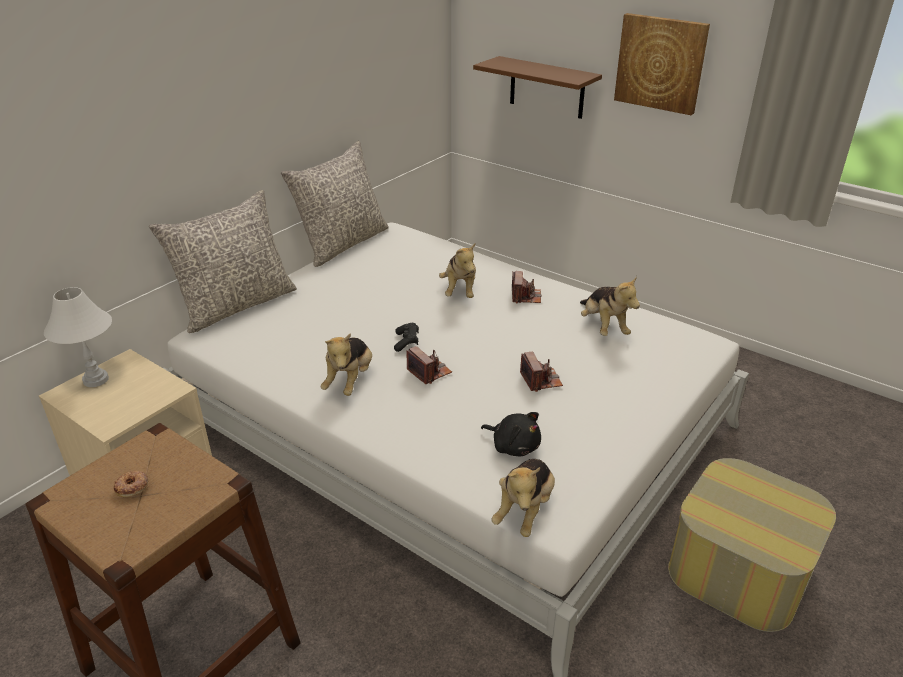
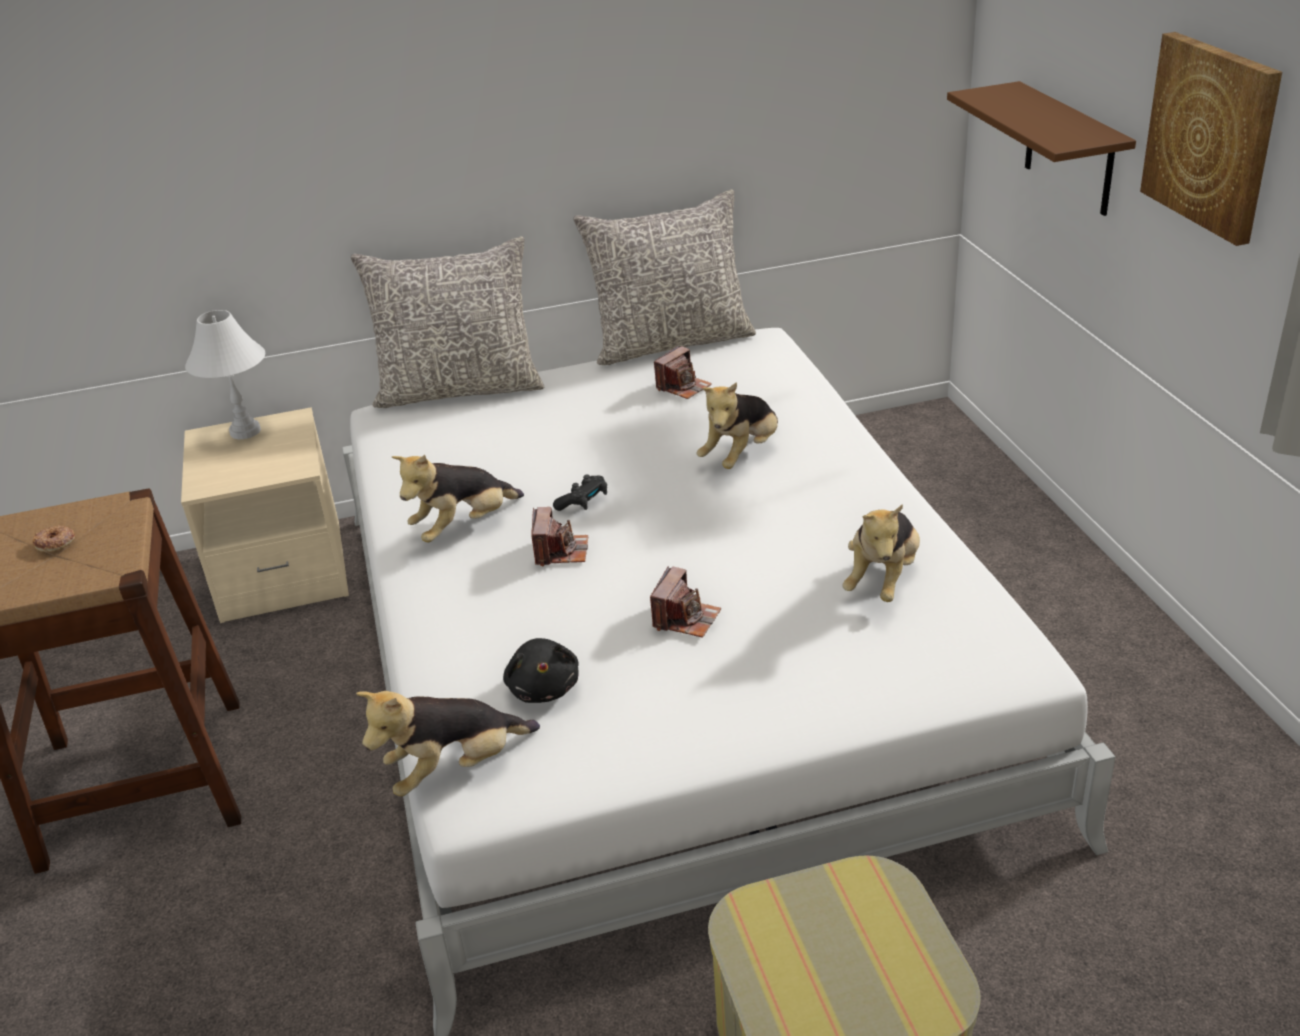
camera: 40 degrees right, 0 degrees up
camera [512,271,542,303] -> camera moved to [654,346,712,399]

